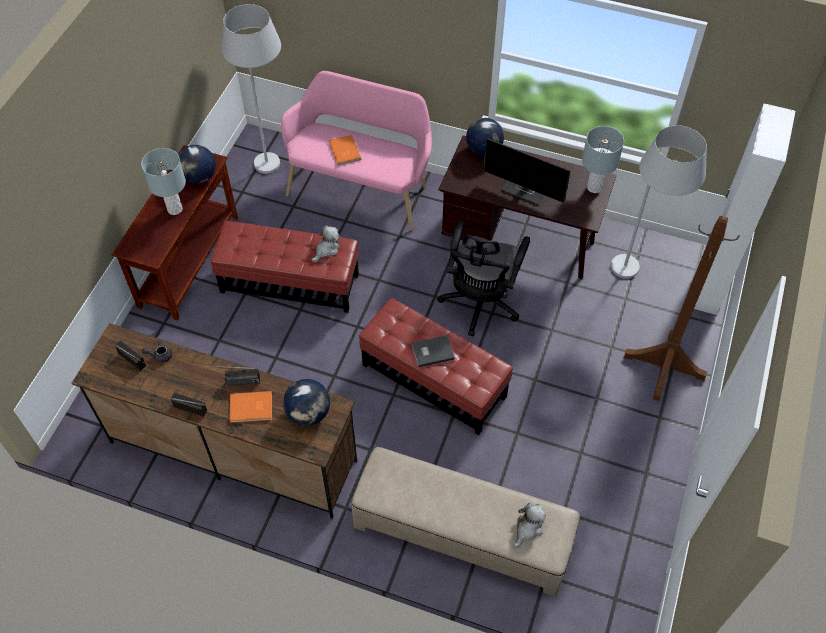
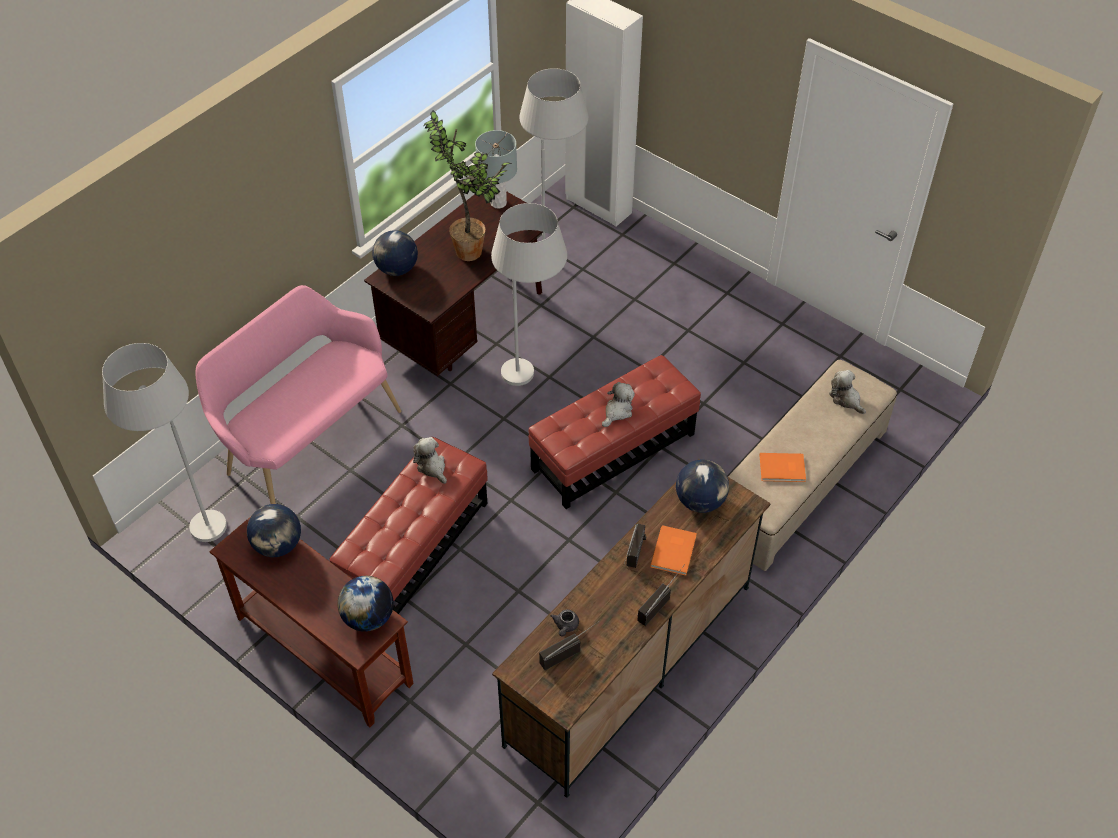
camera: 70 degrees left, 5 degrees down
grey table lamp [141,148,186,215] -> none
orange book [329,135,361,165] -> orange book moved to [760,453,806,482]
grey book [412,335,455,367] -> plush toy [602,382,635,427]
office chair [438,220,530,336] -> white floor lamp [491,203,567,386]
monitor [484,138,571,205] -> potted plant [424,110,511,261]
brown clothes rack [624,216,740,401] -> none
none -> globe [338,576,394,632]

